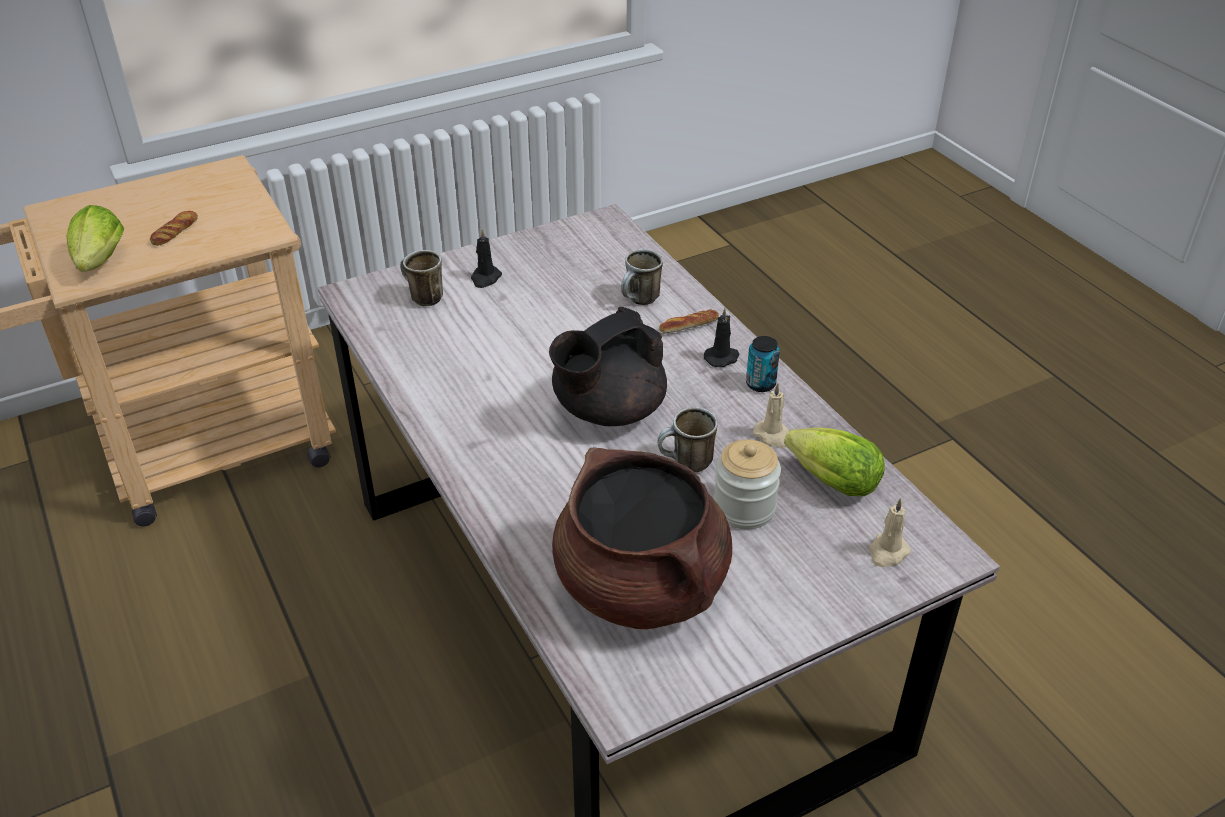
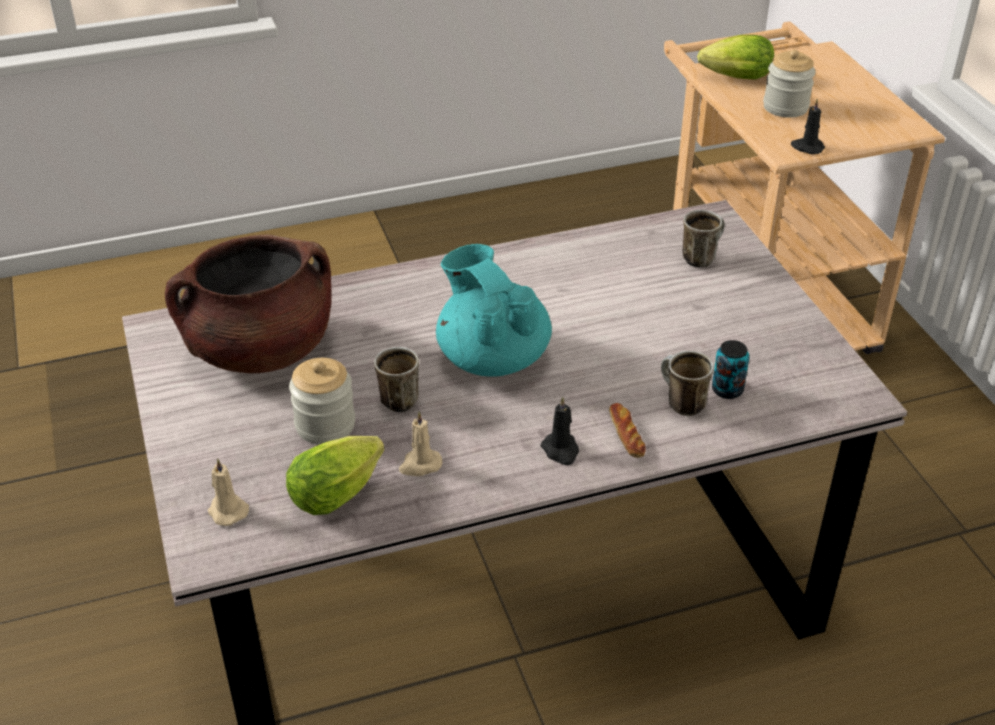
camera: 100 degrees right, 0 degrees up
bread [150,211,198,246] -> jar [763,50,816,118]
black candle [471,229,502,288] -> black candle moved to [791,99,825,154]
black teapot [549,307,667,426] -> turquoise teapot [436,244,552,376]
can [746,336,780,392] -> can moved to [712,340,749,399]

